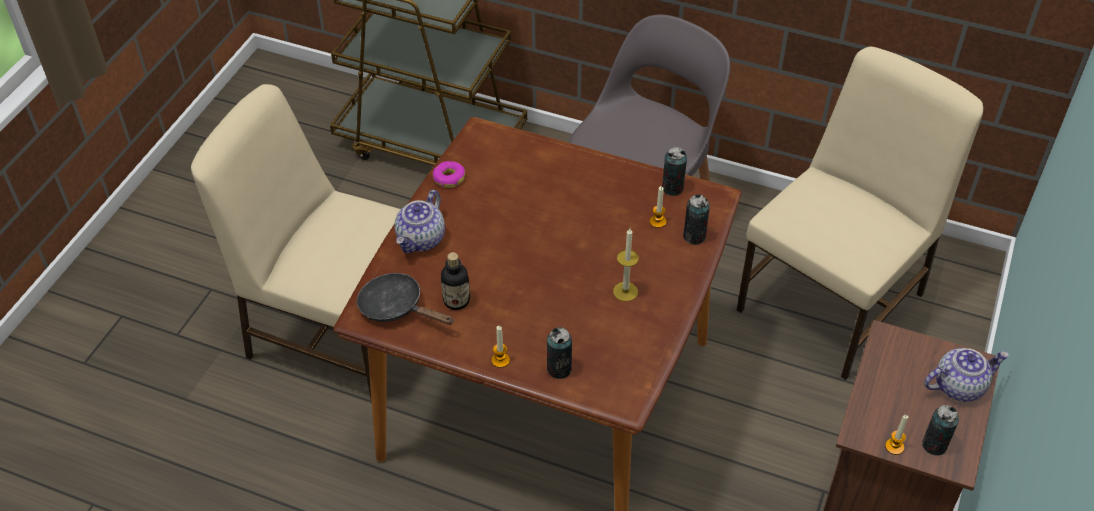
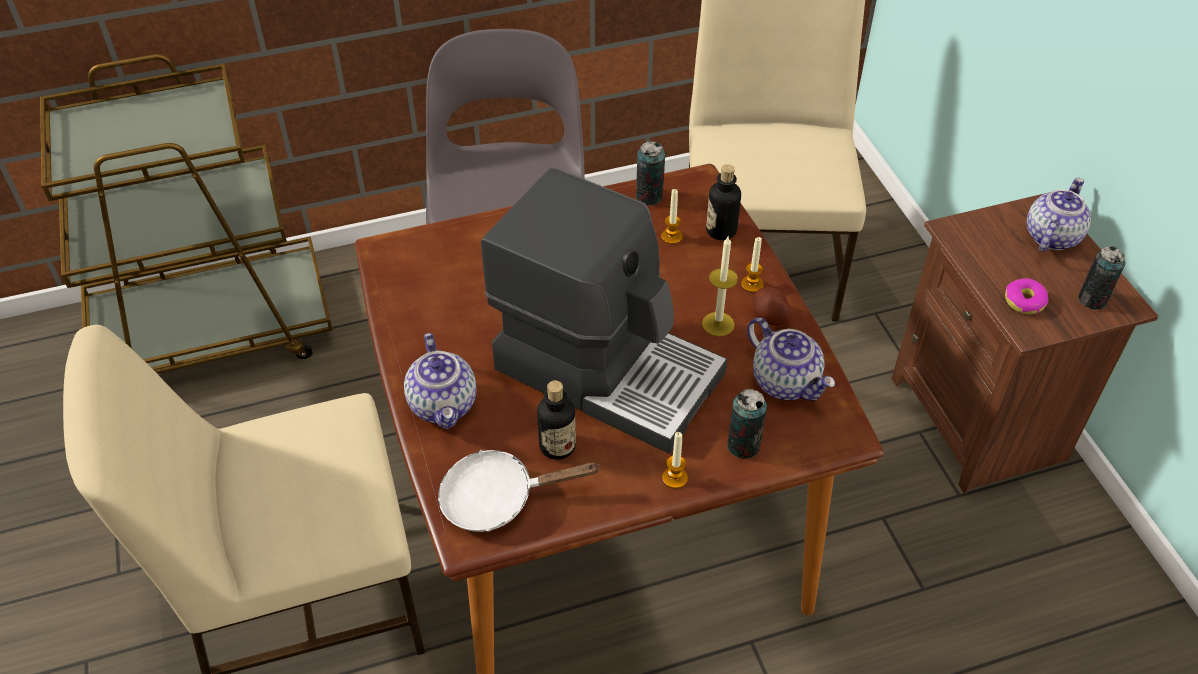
camera: 40 degrees left, 0 degrees up
black frying pan [357,273,454,325] -> white frying pan [438,450,601,532]
donut [433,161,465,188] -> donut moved to [1005,278,1048,314]
can [683,194,710,244] -> bottle [706,164,741,240]
candle [885,415,908,455] -> candle moved to [741,237,763,293]
none -> coffee machine [481,167,727,454]
none -> teapot [747,317,835,401]
none -> potato [753,287,793,326]

